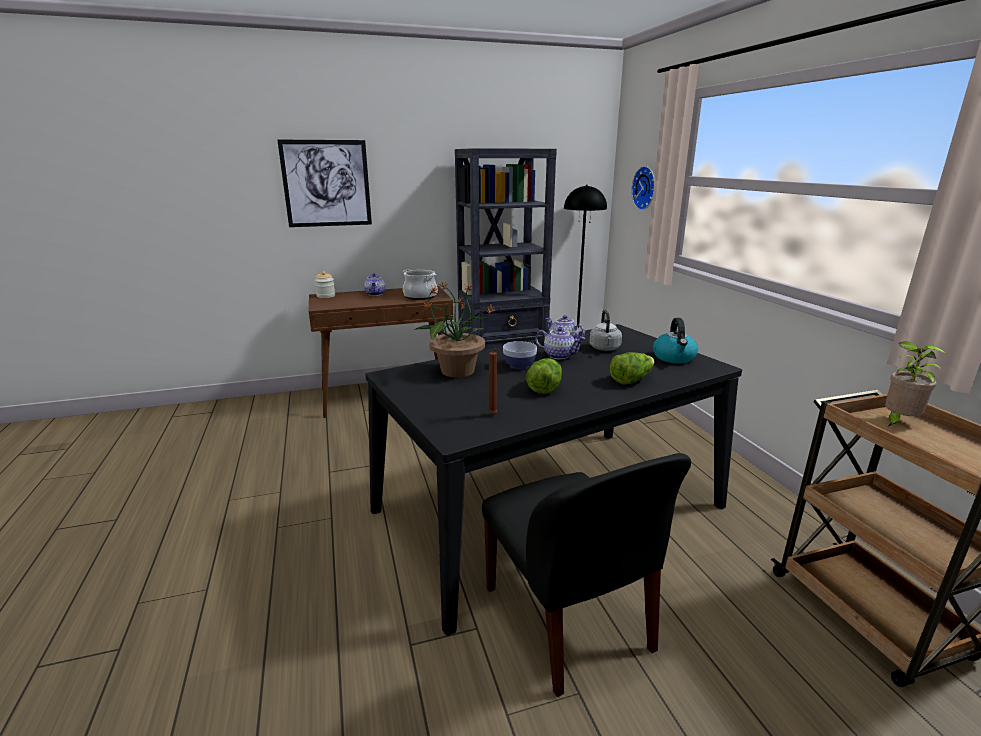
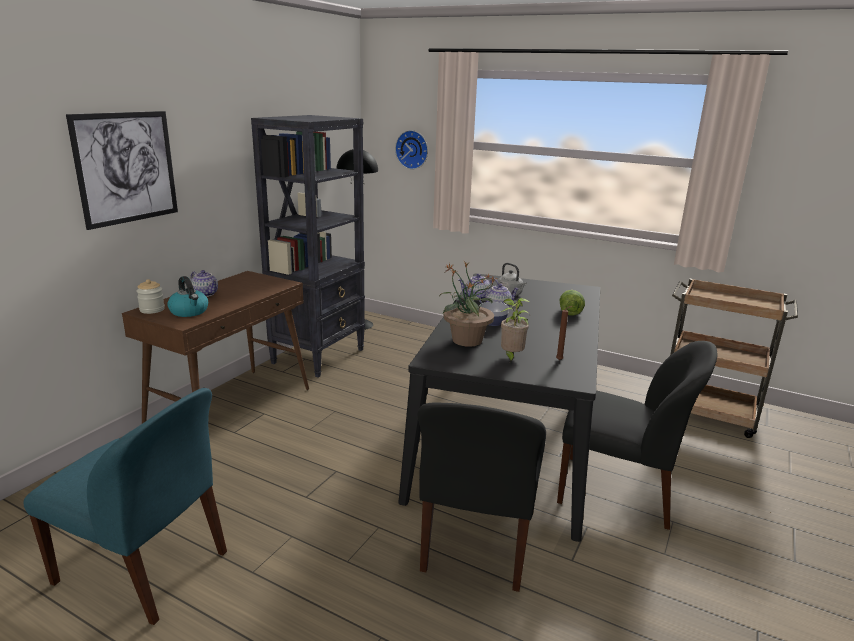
camera: 45 degrees left, 0 degrees up
cooking pot [403,269,438,300] -> none
lettuce [526,358,562,394] -> none
kettle [653,318,698,364] -> kettle moved to [167,276,208,317]
potted plant [885,342,946,427] -> potted plant moved to [501,298,530,364]
none -> blue chair [23,388,227,625]
none -> black chair [418,402,546,592]

